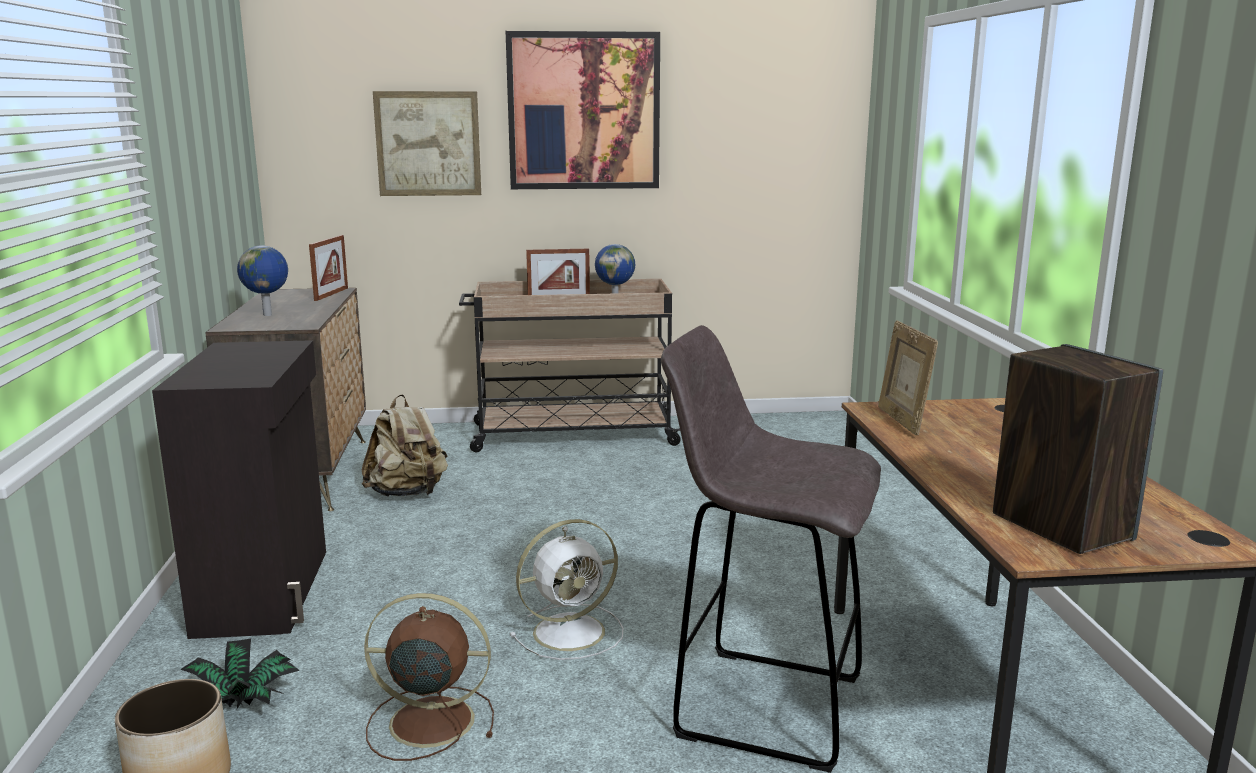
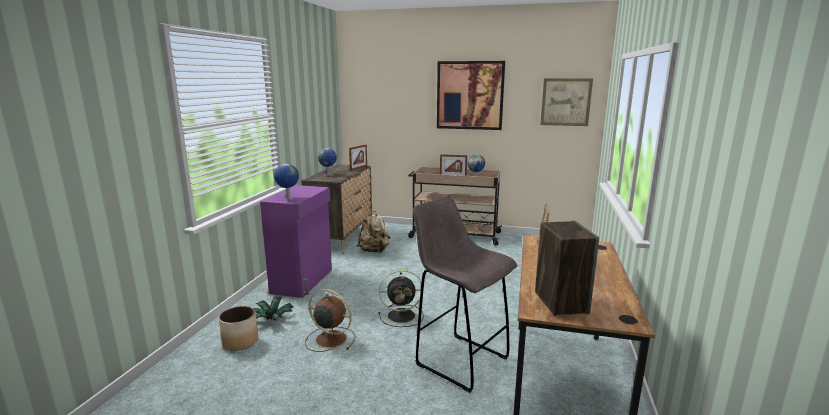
camera: 20 degrees right, 0 degrees up
black cabinet [152,340,326,639] -> purple cabinet [260,185,332,298]
picture [373,91,481,196] -> picture moved to [540,78,593,126]
white fan [510,519,623,660] -> black fan [378,270,424,327]
none -> globe [274,164,299,199]

